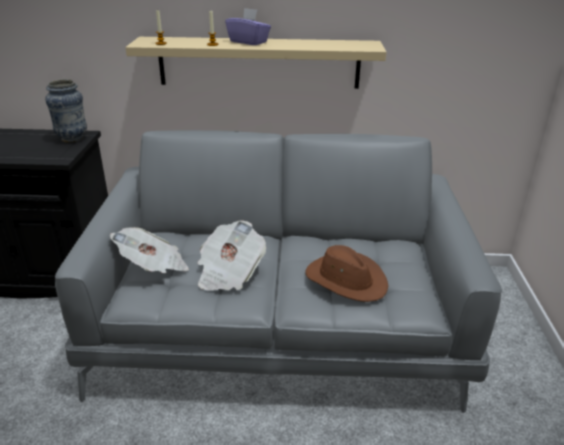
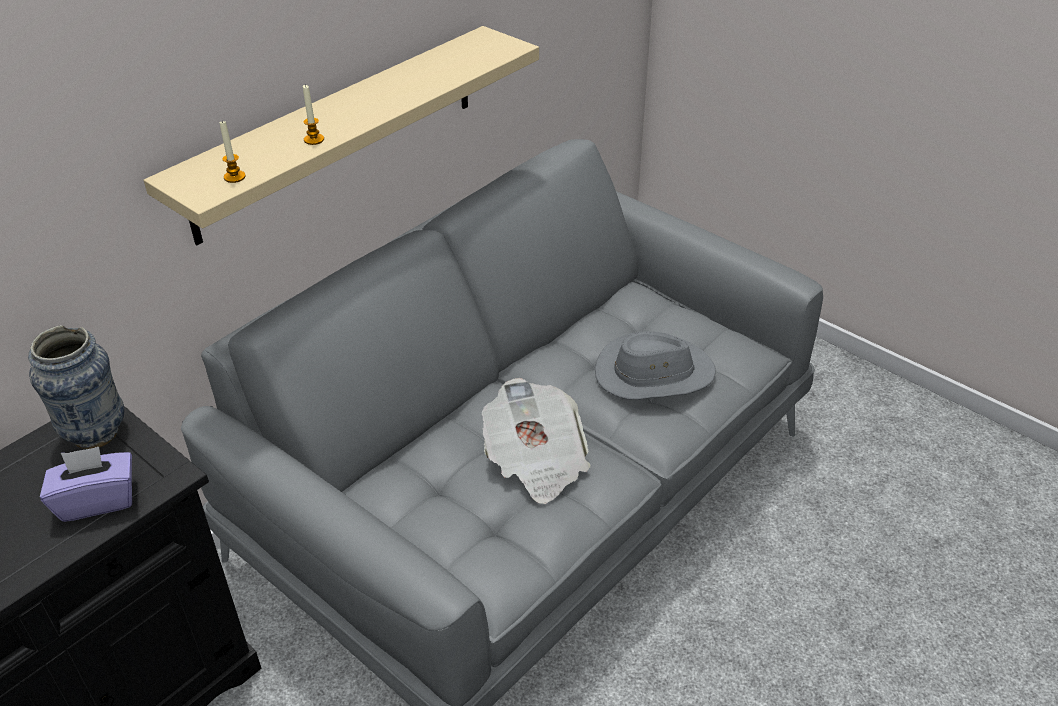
camera: 50 degrees left, 10 degrees up
newspaper [110,227,189,273] -> none
purple tissue box [225,8,271,45] -> purple tissue box moved to [40,447,132,522]
brown hat [305,245,388,302] -> grey hat [595,331,716,400]

